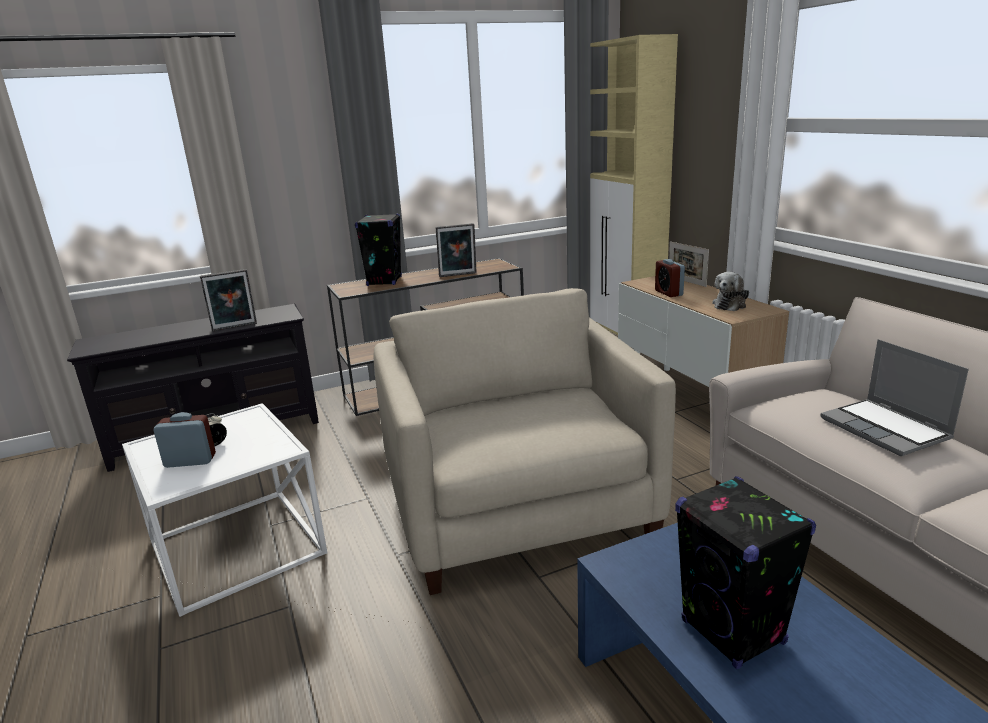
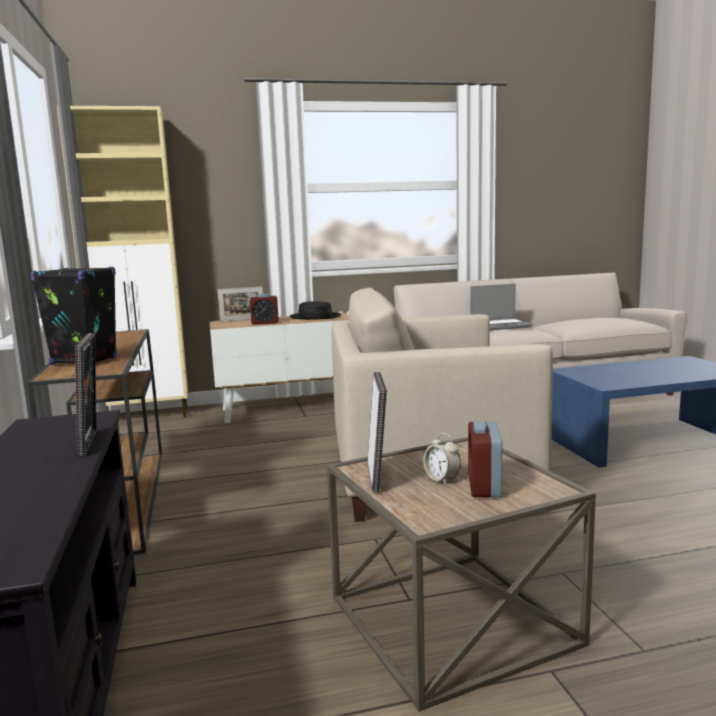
camera: 80 degrees left, 10 degrees down
white side table [122,403,327,617] -> brown side table [327,437,596,712]
picture frame [435,223,477,277] -> picture frame moved to [367,372,387,492]
black speaker [675,476,816,669] -> none
plush toy [712,272,749,311] -> black hat [290,301,341,320]

